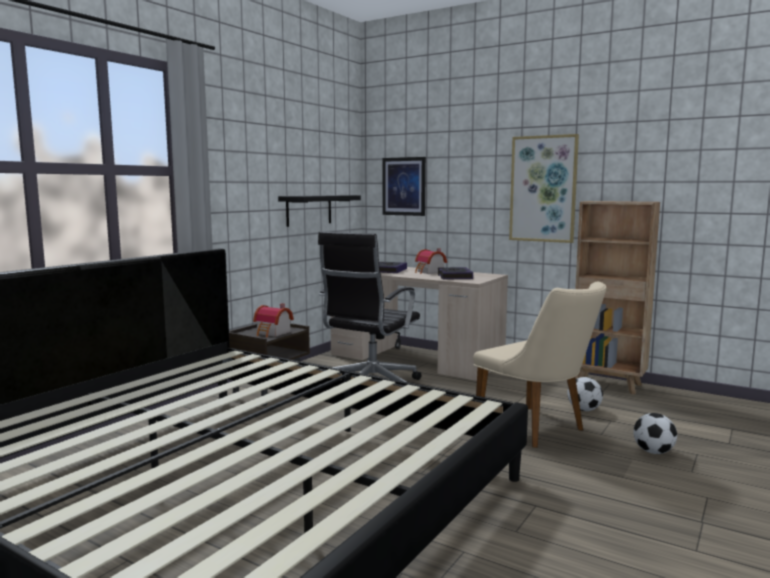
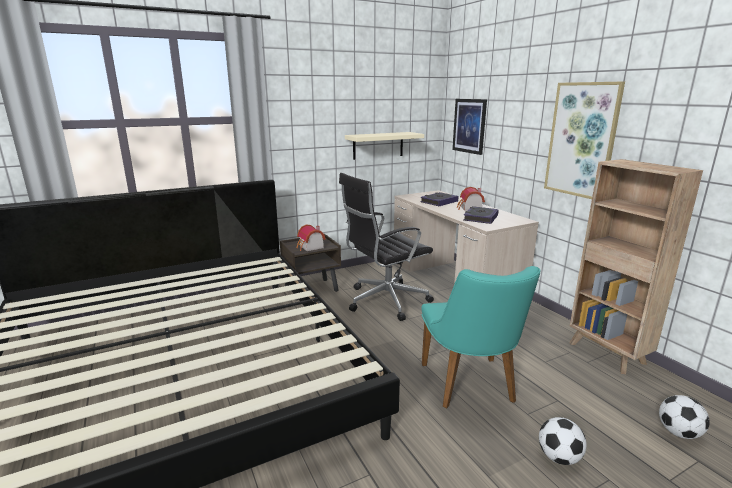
camera: 30 degrees right, 10 degrees up
black shelf [278,195,361,227] -> beige shelf [345,132,424,160]
beige chair [473,282,606,448] -> turquoise chair [421,266,540,408]
football [567,377,603,411] -> football moved to [659,395,710,439]

